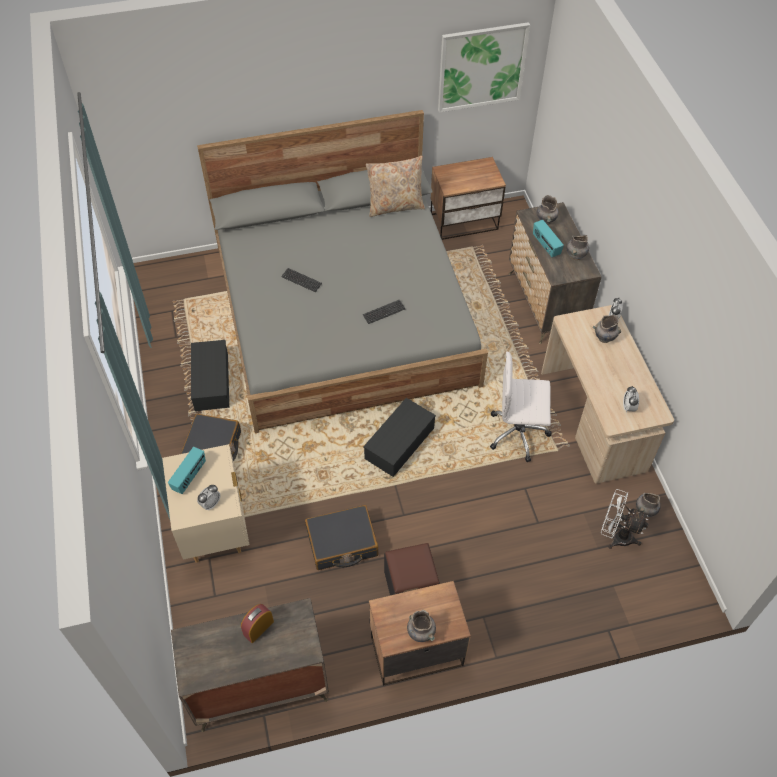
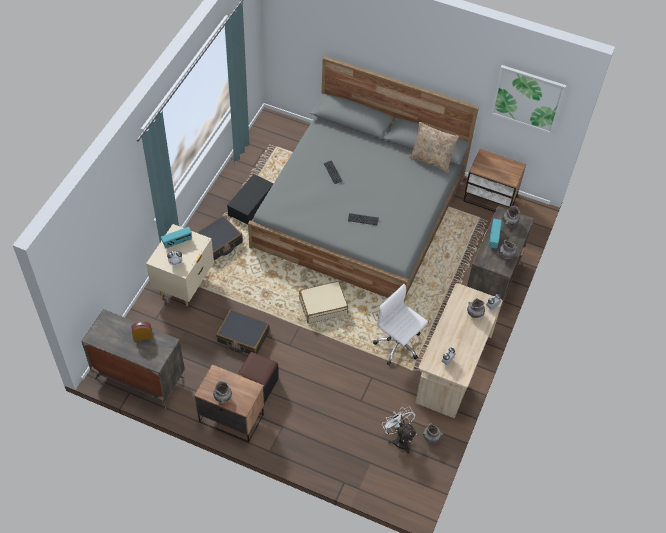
camera: 35 degrees right, 0 degrees up
black storage box [363,398,436,477] -> beige suitcase [299,281,348,324]

